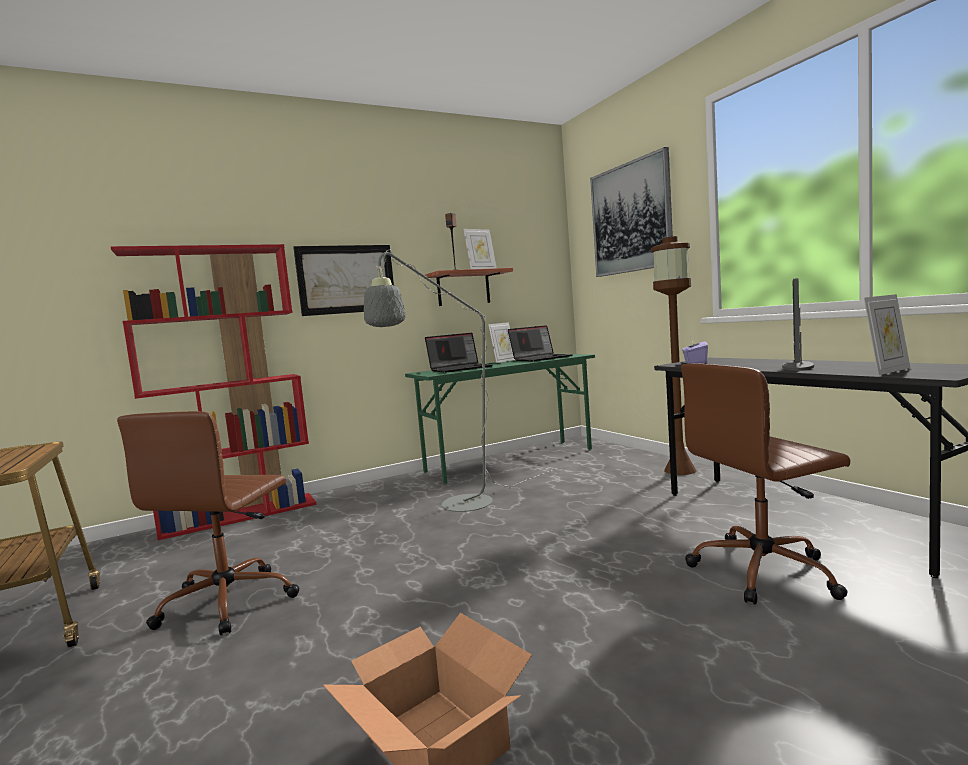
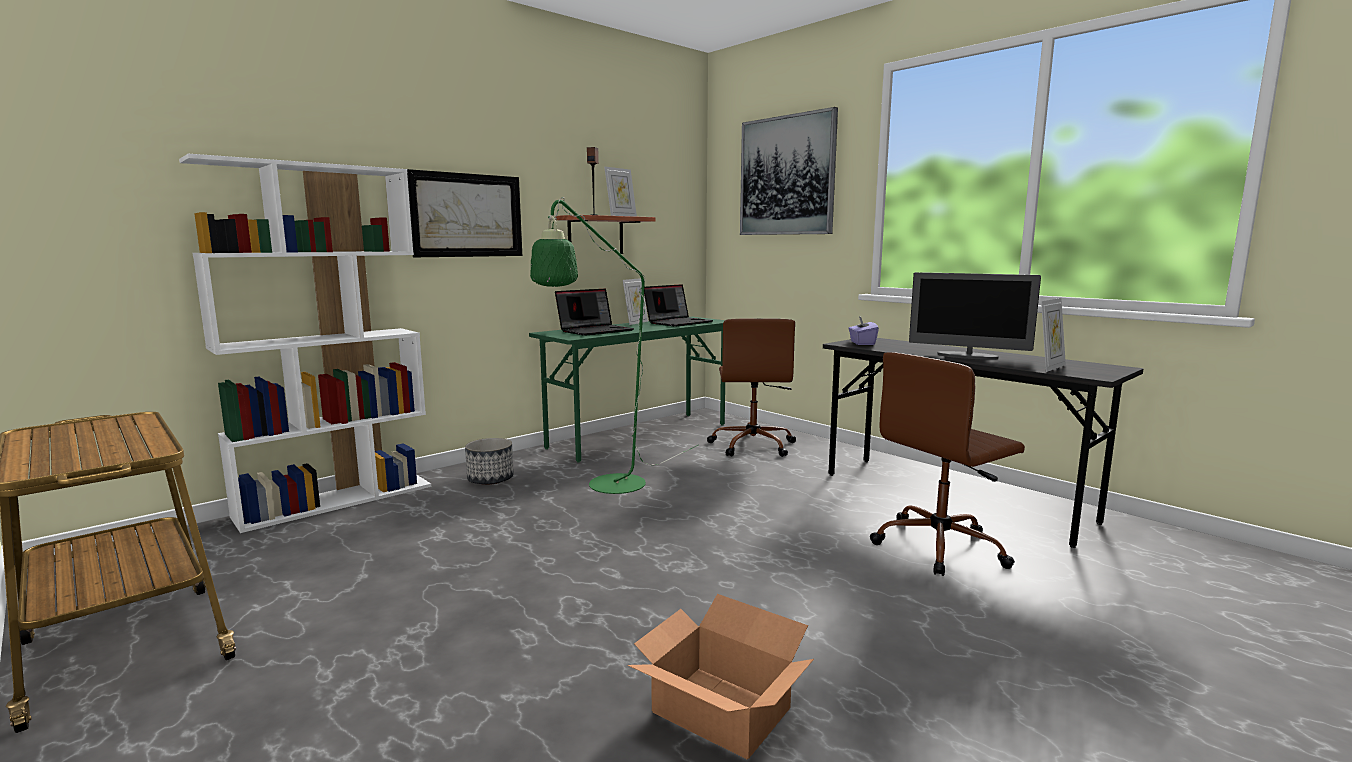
camera: 15 degrees left, 5 degrees up
red bookcase [111,244,316,540] -> white bookcase [179,154,431,533]
brown office chair [117,411,299,635] -> brown office chair moved to [707,318,796,457]
grey floor lamp [364,249,558,512] -> green floor lamp [530,197,698,494]
brown floor lamp [651,236,697,475] -> none
monitor [782,278,814,371] -> monitor turned 75 degrees counterclockwise [909,272,1041,360]
none -> planter [465,438,514,485]

